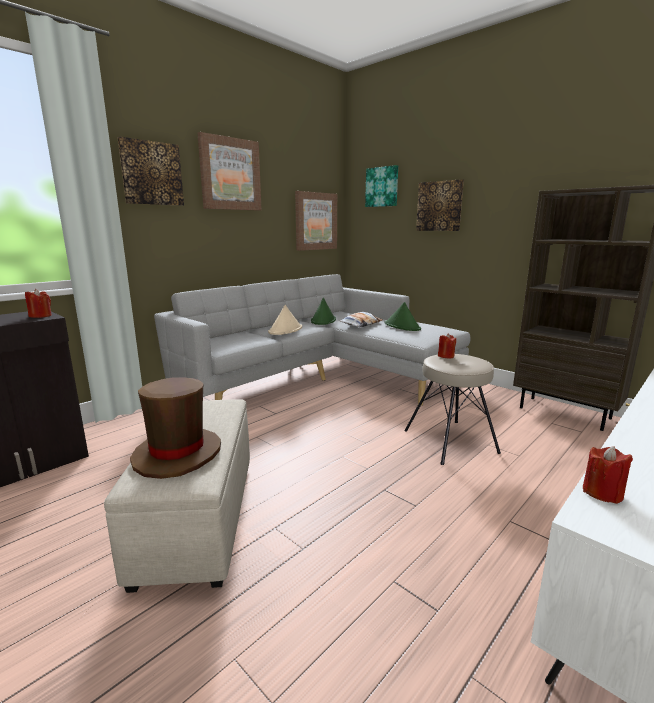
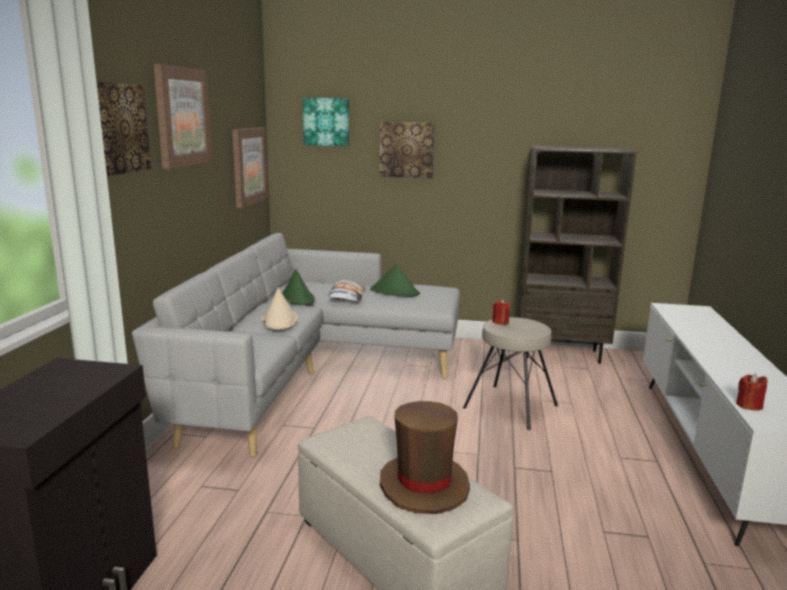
camera: 35 degrees left, 0 degrees up
red candle [25,289,52,318] -> none

